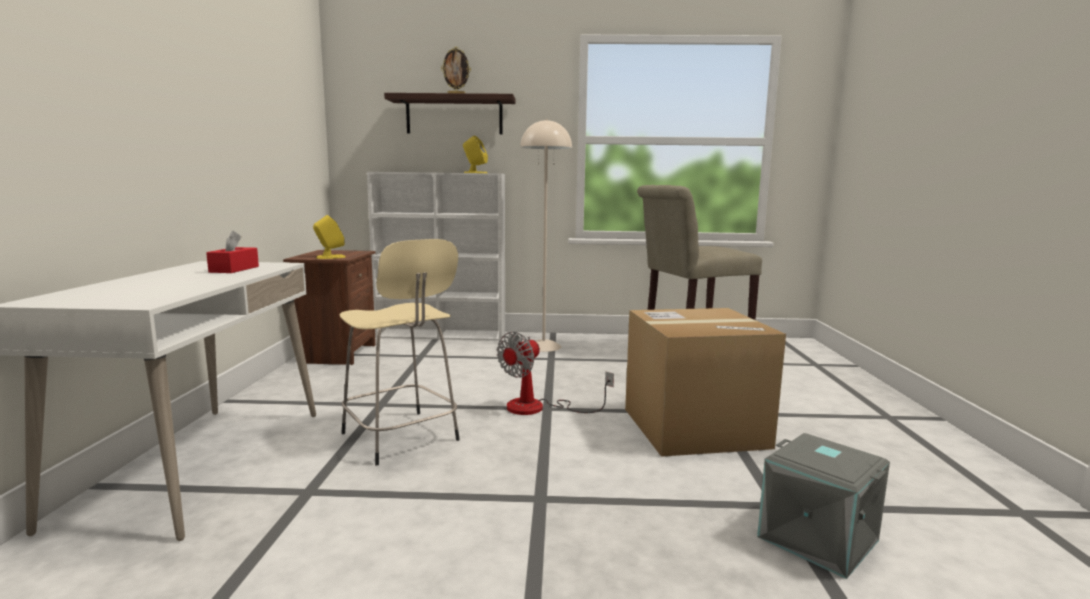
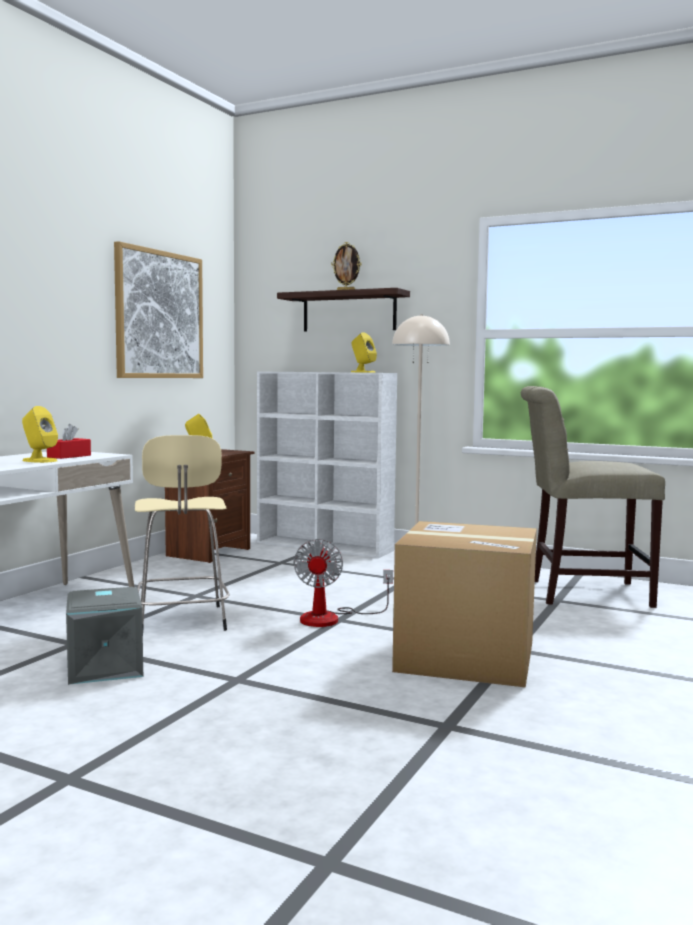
camera: 25 degrees right, 5 degrees down
fan [497,332,614,415] -> fan turned 60 degrees counterclockwise [293,539,393,627]
grey storage box [757,433,890,579] -> grey storage box moved to [66,587,143,685]
none -> yellow speaker [22,406,58,463]
none -> picture [114,241,203,378]

